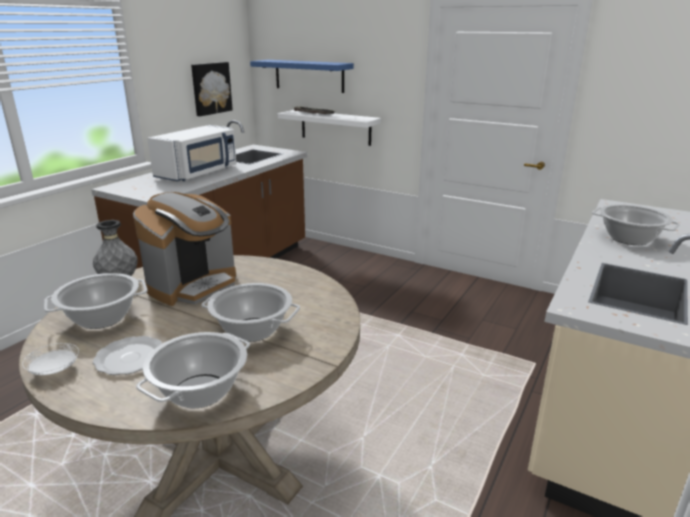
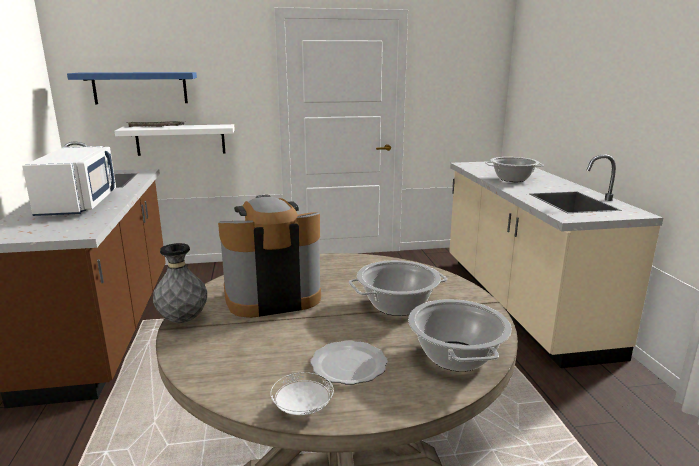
camera: 40 degrees left, 5 degrees down
cooking pot [44,273,147,329] -> none
coffee machine [133,192,236,306] -> coffee machine turned 105 degrees counterclockwise [218,195,321,318]
picture [191,62,233,116] -> none

